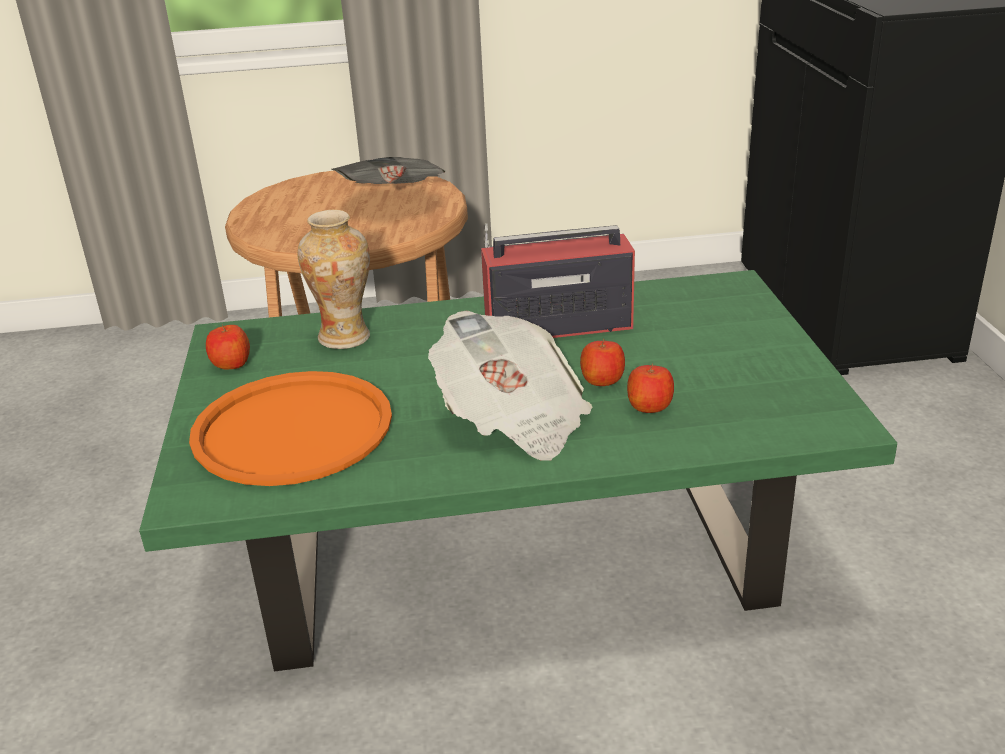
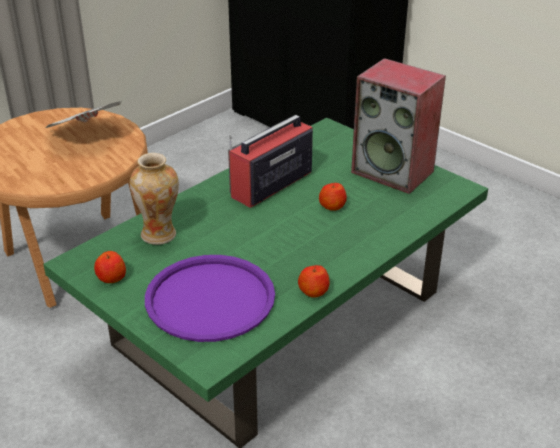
camera: 40 degrees left, 5 degrees up
orange tray [189,371,392,486] -> purple tray [145,255,275,342]
newspaper [428,311,593,460] -> none
apple [627,363,674,413] -> apple moved to [298,265,330,298]
none -> speaker [351,58,446,194]

